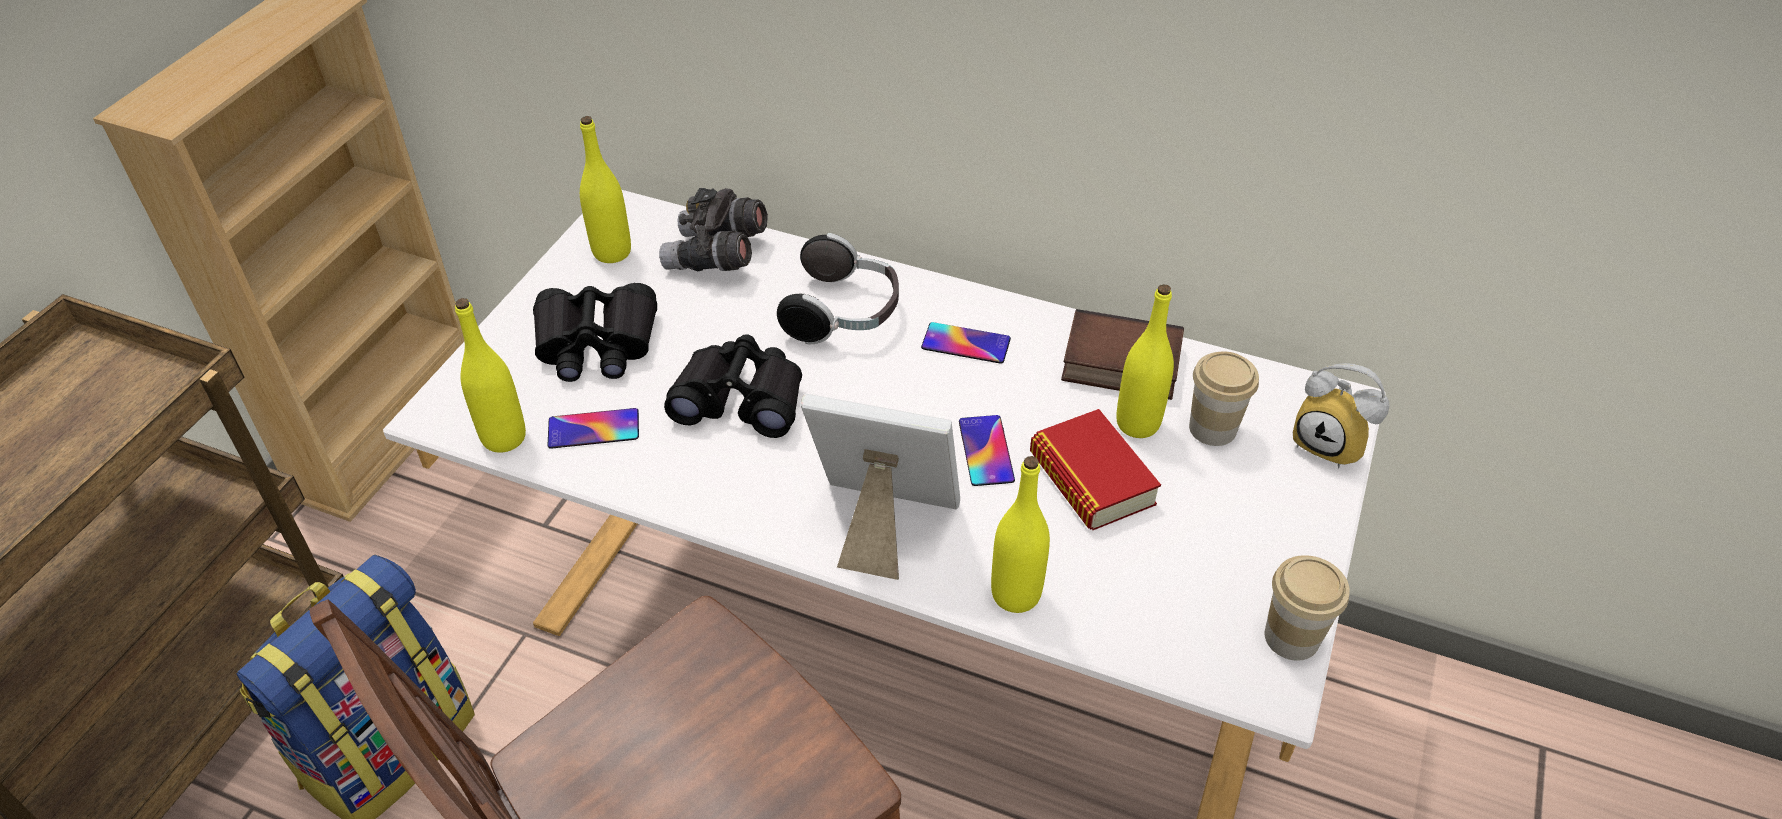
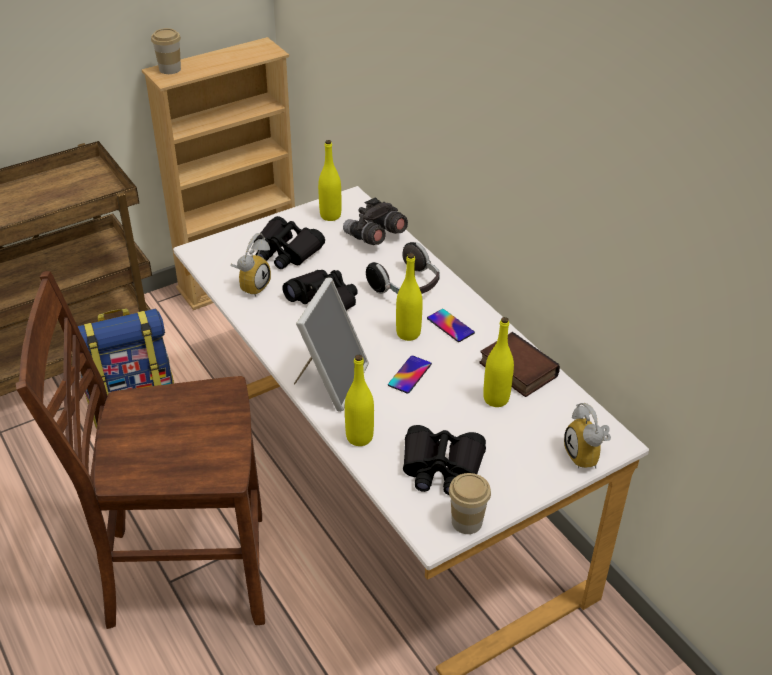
camera: 35 degrees right, 5 degrees down
yellow bottle [455,298,526,453] -> yellow bottle moved to [396,253,423,341]
phone [547,408,639,449] -> alarm clock [230,233,271,297]
picture frame [800,394,960,580] -> picture frame turned 60 degrees clockwise [294,277,369,412]
book [1030,409,1161,530] -> none
cup [1189,351,1259,446] -> cup moved to [151,28,181,74]
none -> black binoculars [403,425,486,495]

